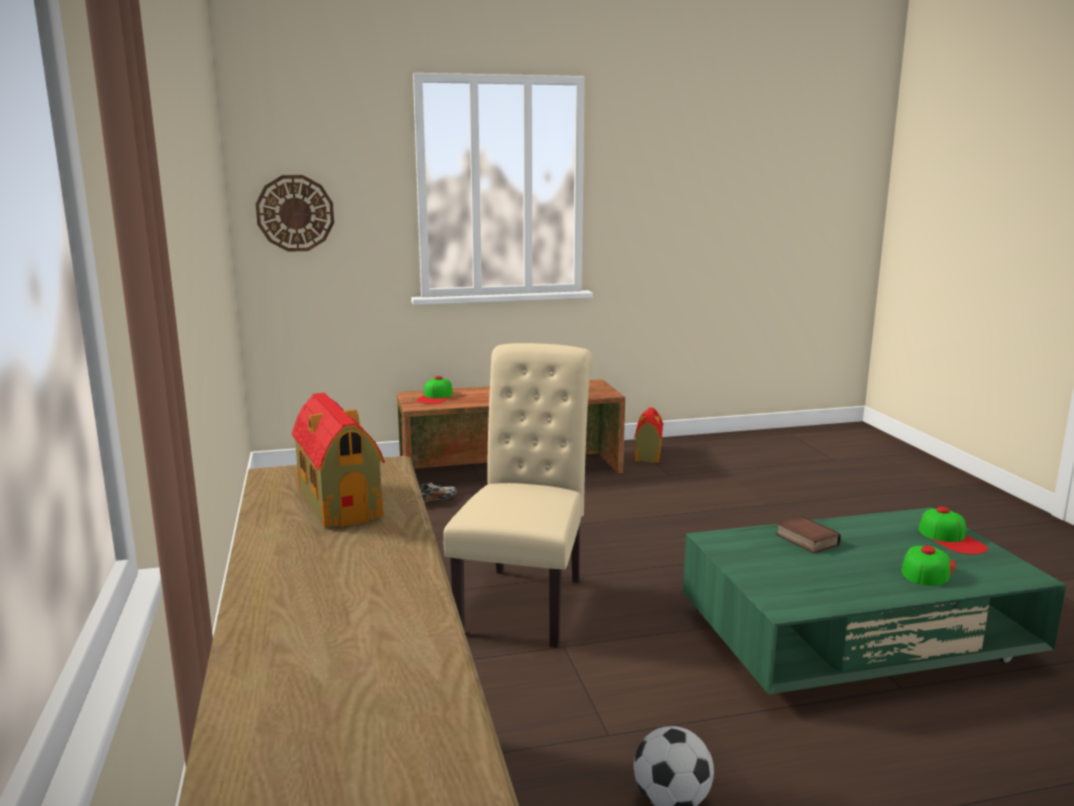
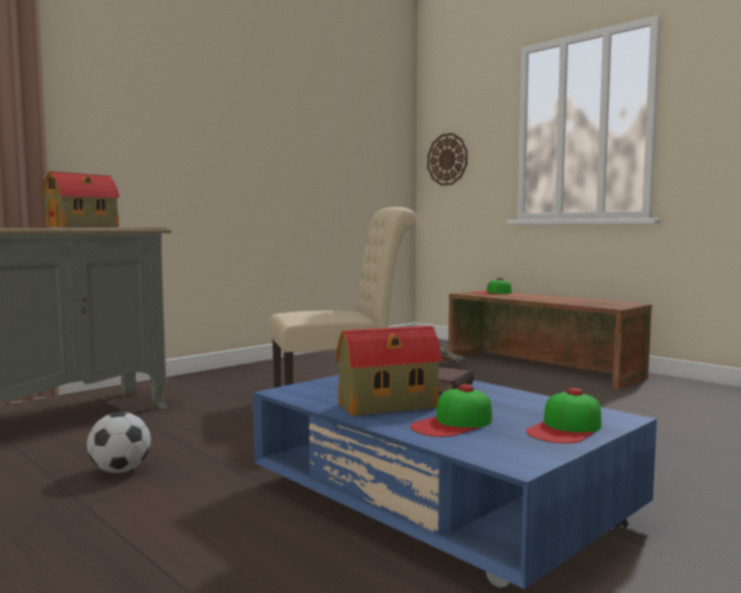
camera: 60 degrees right, 10 degrees down
toy house [634,407,664,463] -> toy house moved to [336,326,442,416]
green coffee table [683,507,1066,695] -> blue coffee table [253,375,657,589]
cap [902,546,955,586] -> cap turned 135 degrees clockwise [410,384,492,437]

